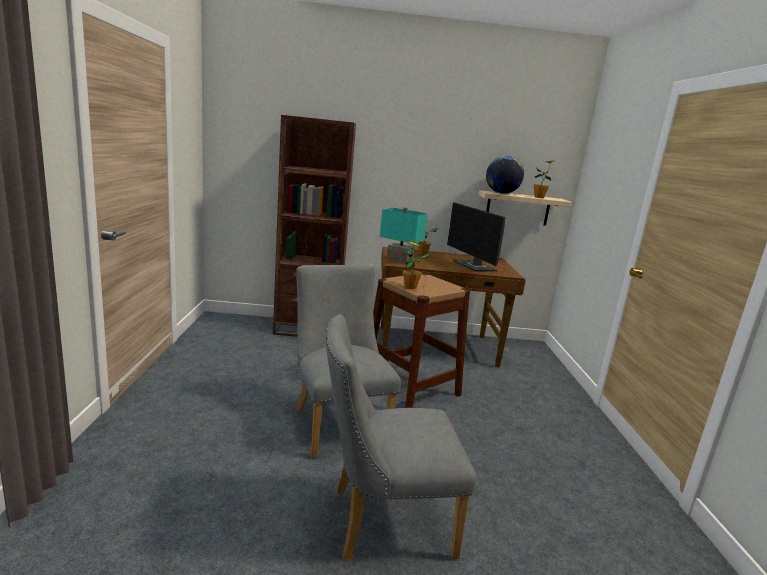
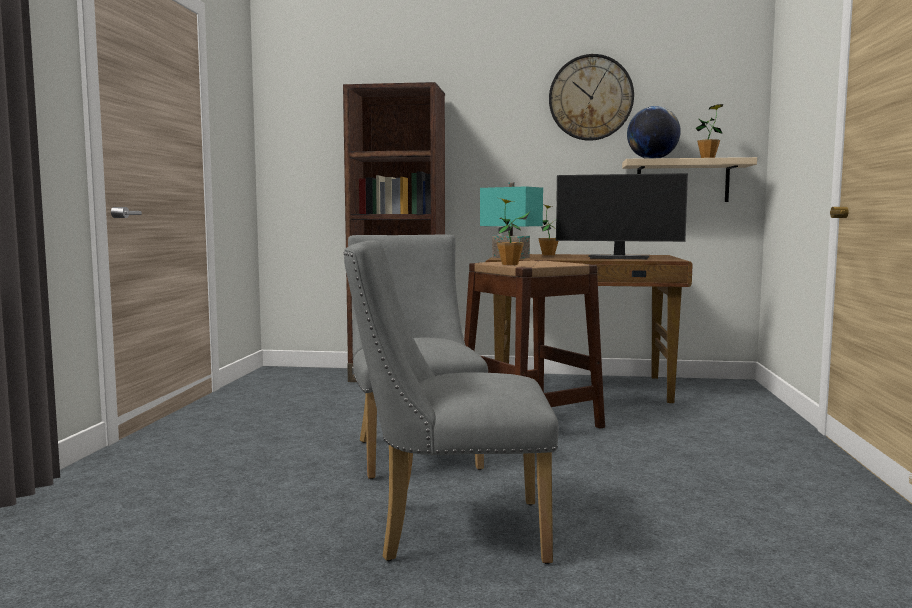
camera: 10 degrees right, 10 degrees down
monitor [447,202,505,272] -> monitor turned 60 degrees counterclockwise [556,173,688,259]
none -> wall clock [549,54,634,141]

